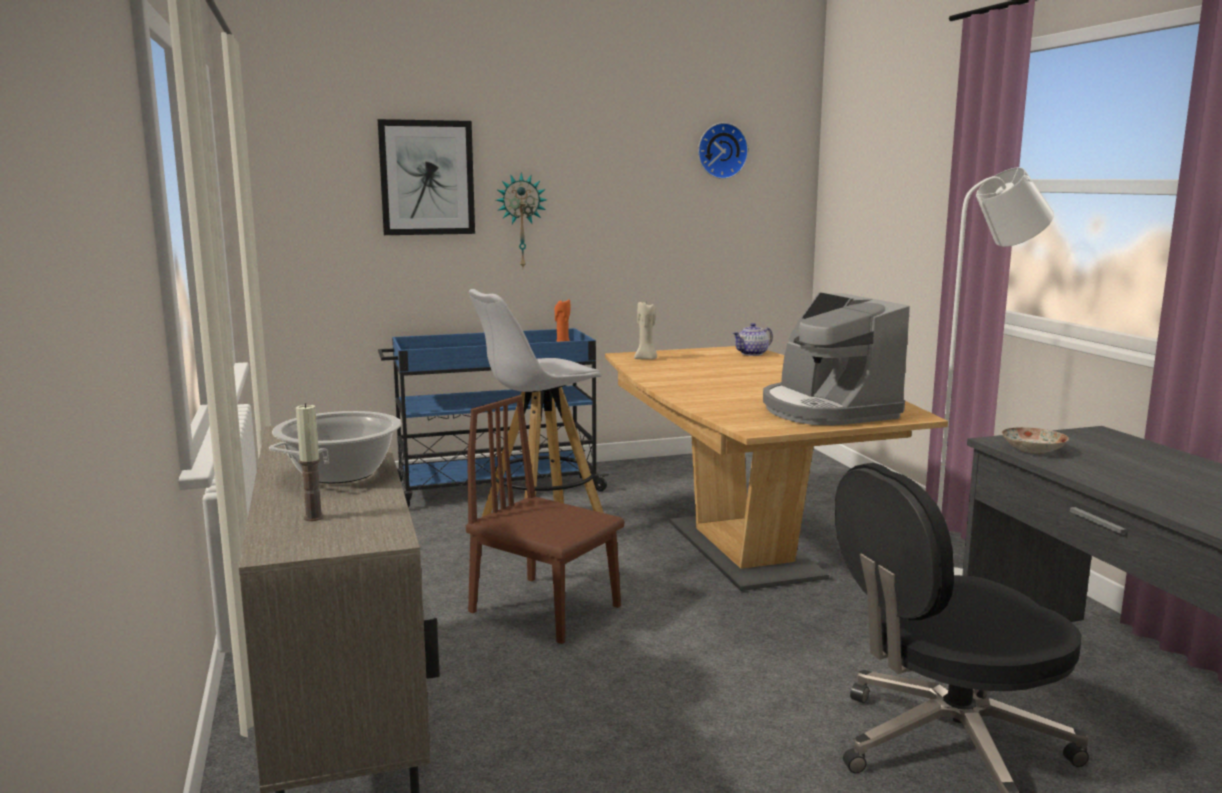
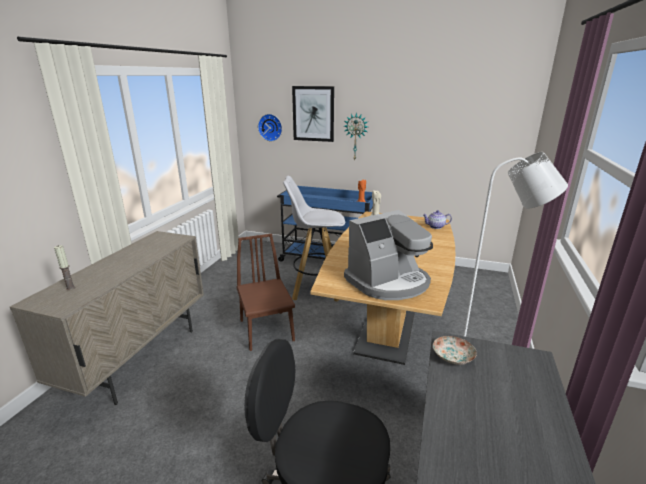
camera: 35 degrees right, 10 degrees up
cooking pot [269,411,401,483] -> none
wall clock [698,123,749,179] -> wall clock moved to [258,114,282,141]
coffee machine [763,292,910,425] -> coffee machine turned 135 degrees counterclockwise [344,210,433,300]

